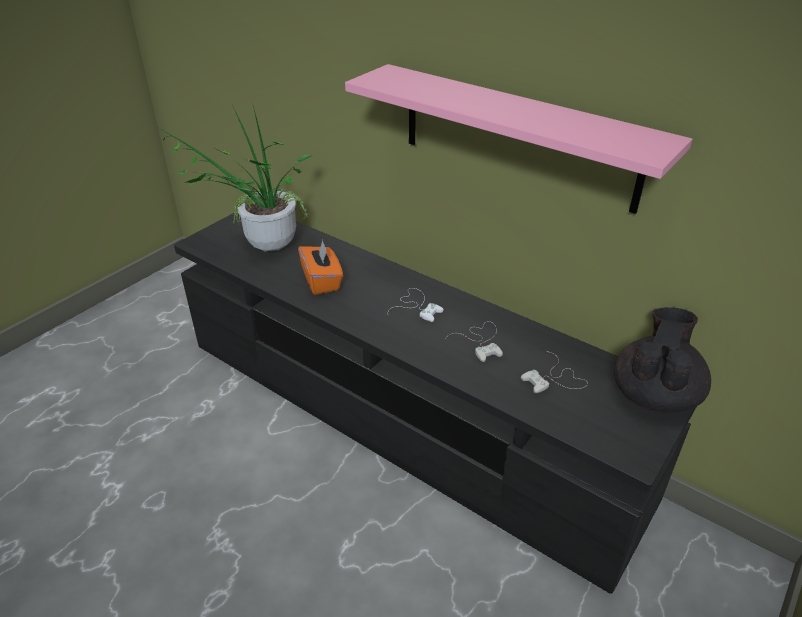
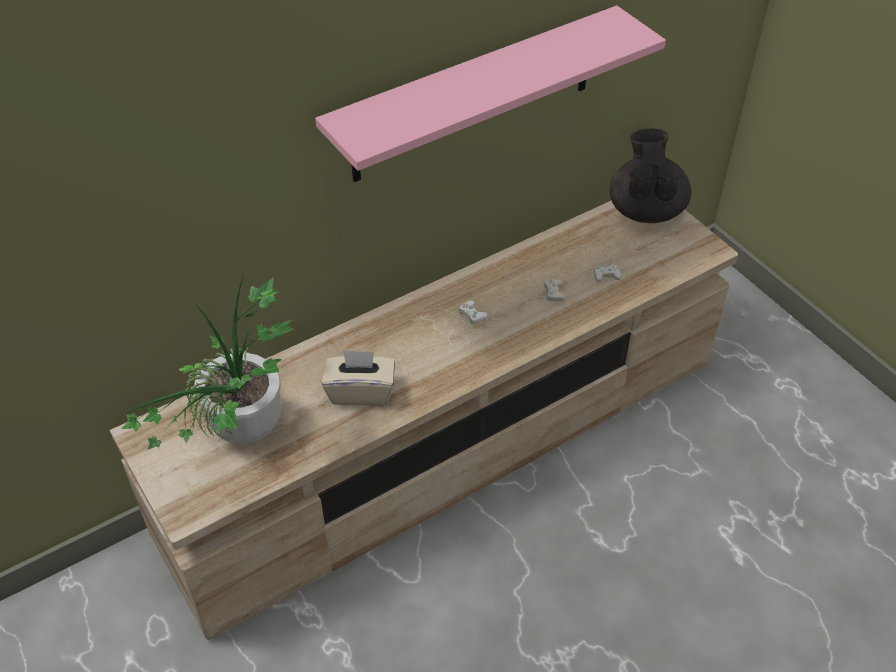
camera: 70 degrees left, 10 degrees up
black tv stand [174,213,696,594] -> beige tv stand [110,200,738,640]
orange tissue box [298,240,343,295] -> beige tissue box [322,350,395,405]
black teapot [614,307,711,413] -> black teapot turned 45 degrees clockwise [610,128,691,223]

